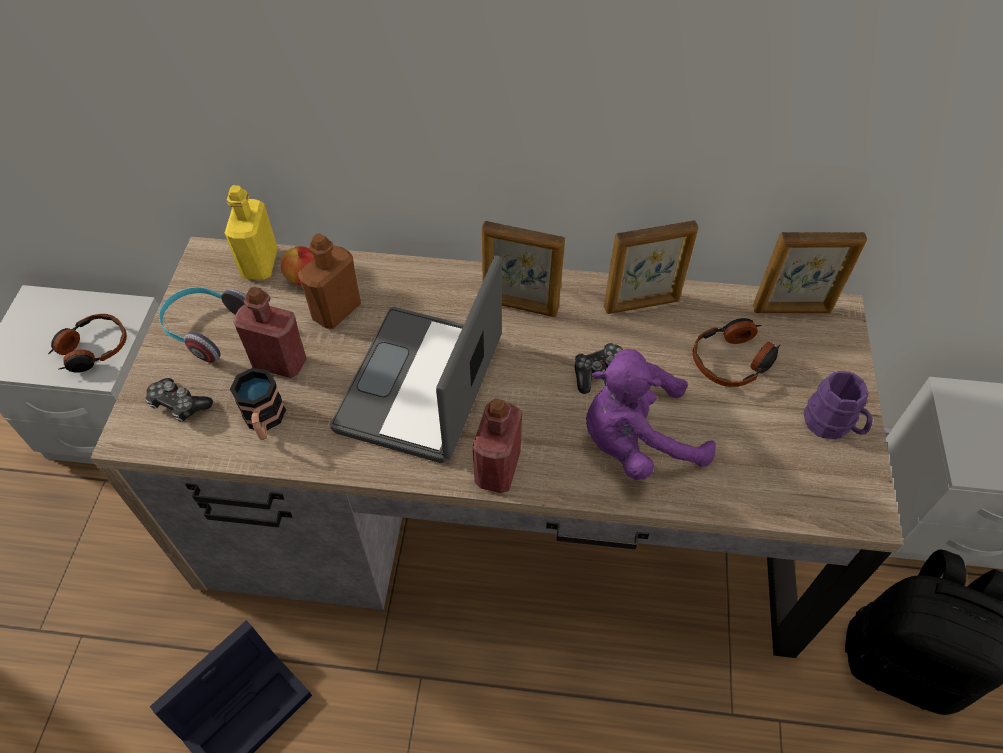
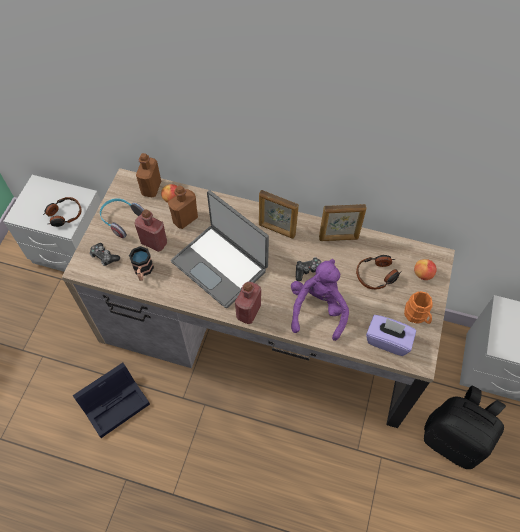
camera: 10 degrees right, 5 degrees up
yellow bottle [225,185,278,280] -> brown bottle [136,153,161,197]
laptop [330,255,502,463] -> laptop turned 75 degrees counterclockwise [171,190,269,308]
purple plush toy [586,349,716,480] -> purple plush toy turned 105 degrees clockwise [291,259,349,341]
picture frame [753,232,867,313] -> none
purple mug [804,371,873,439] -> orange mug [404,291,433,324]
none -> purple tissue box [366,315,416,356]
none -> apple [414,259,437,280]

